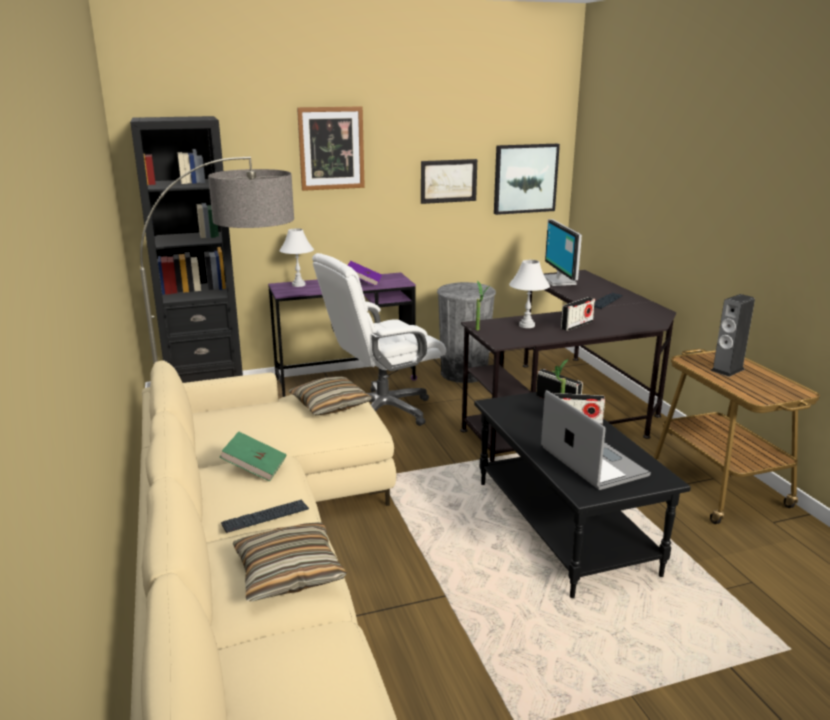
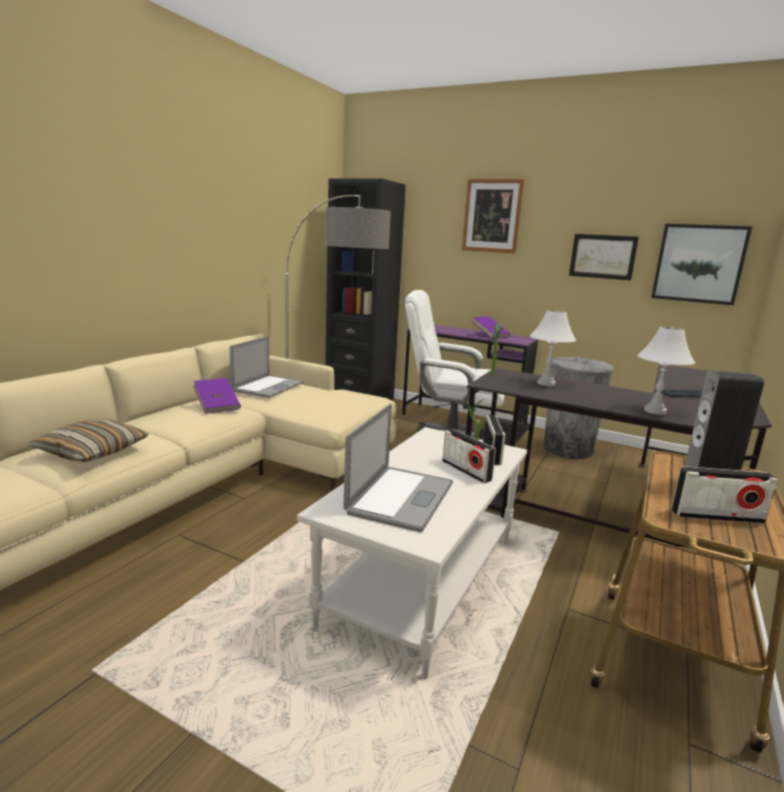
camera: 45 degrees right, 5 degrees down
green book [219,431,287,482] -> purple book [193,378,241,414]
keyboard [221,500,309,533] -> none
white table lamp [279,228,314,287] -> white table lamp moved to [637,327,695,415]
pillow [288,376,372,415] -> none
black coffee table [474,392,691,598] -> white coffee table [297,427,527,679]
monitor [544,219,582,286] -> none
radio [561,297,595,331] -> radio moved to [671,466,778,524]
none -> laptop [230,336,304,398]

